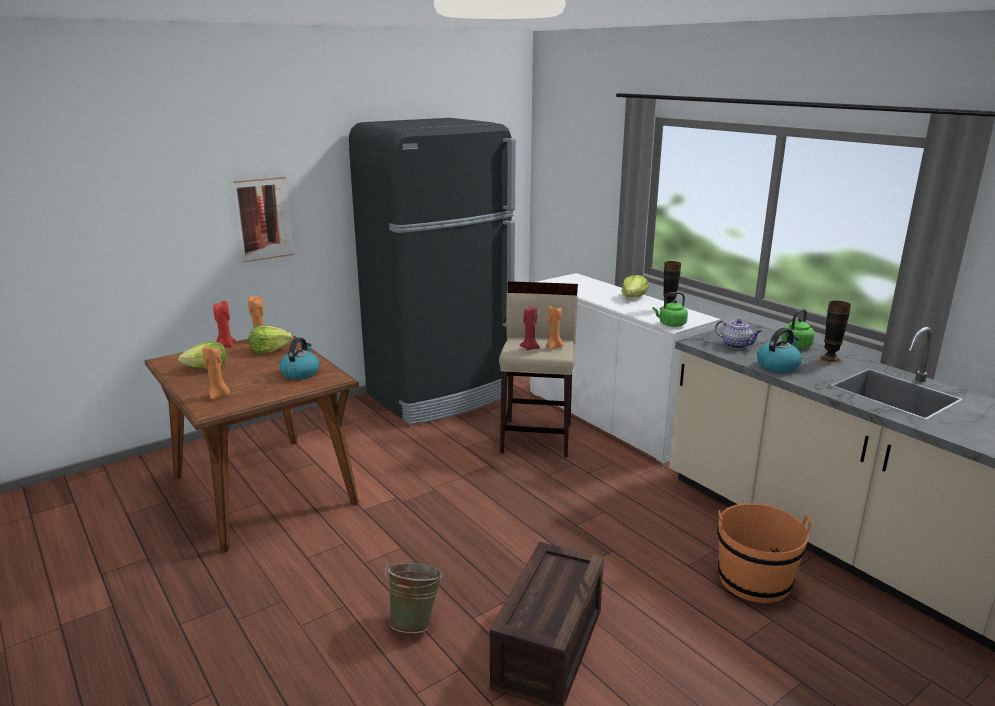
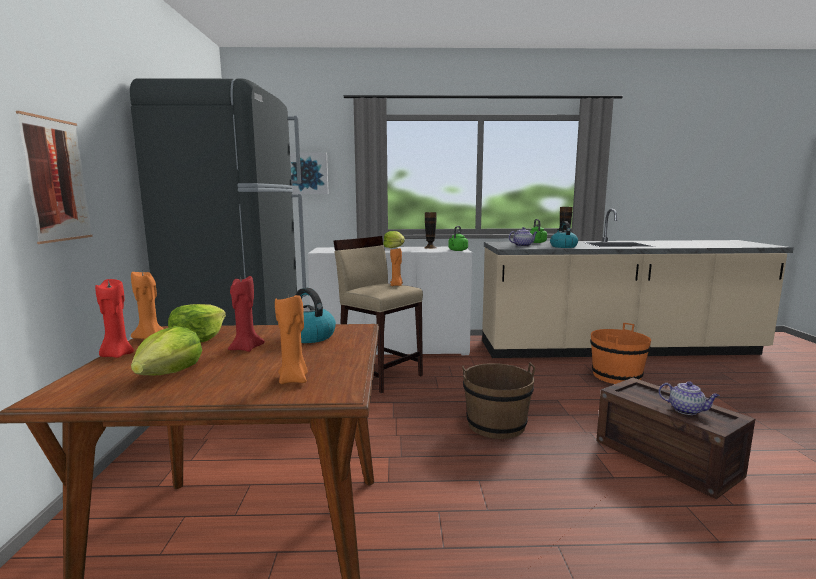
camera: 55 degrees left, 10 degrees down
green bucket [385,562,444,633] -> none
red candle [519,306,540,351] -> red candle moved to [228,276,265,352]
none -> picture [290,153,329,194]
none -> brown bucket [462,363,535,439]
none -> teapot [659,381,720,415]

